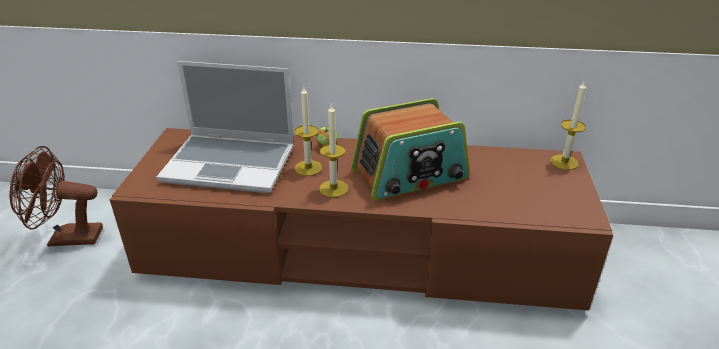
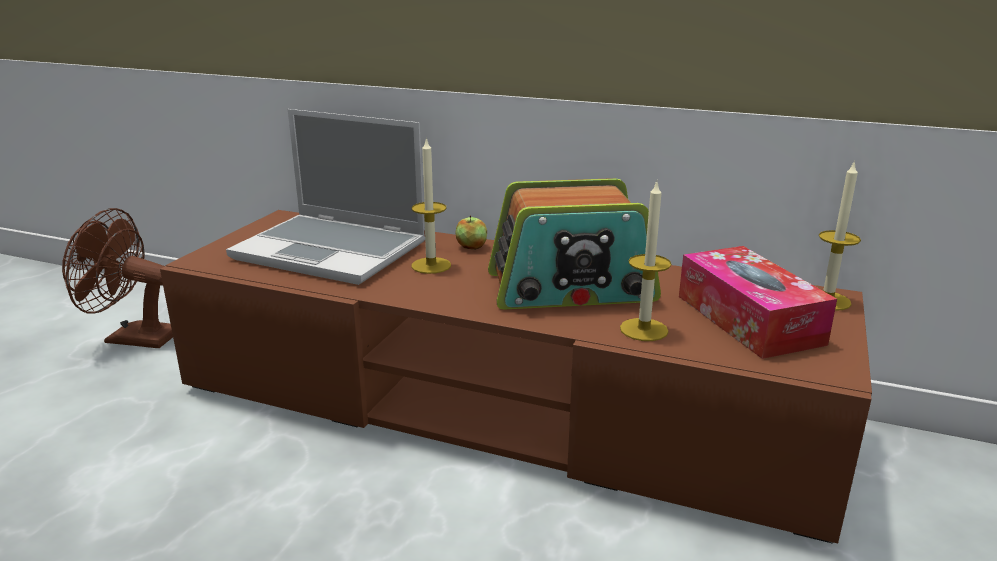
camera: 15 degrees right, 10 degrees down
candle [319,103,349,198] -> candle moved to [620,182,671,341]
none -> tissue box [679,246,837,359]

